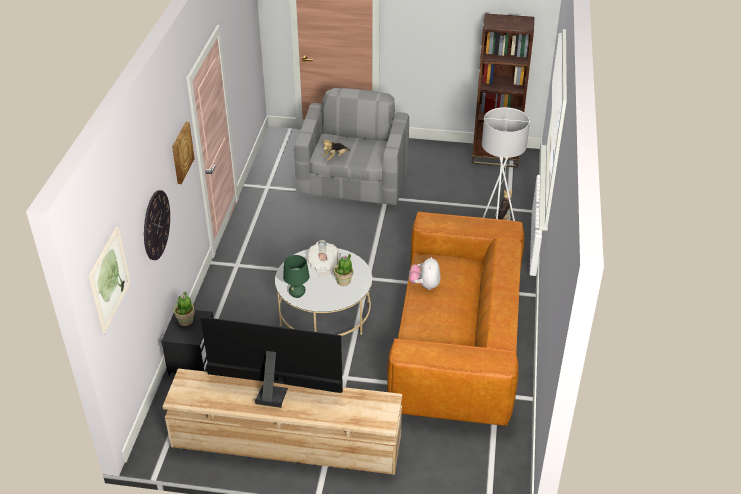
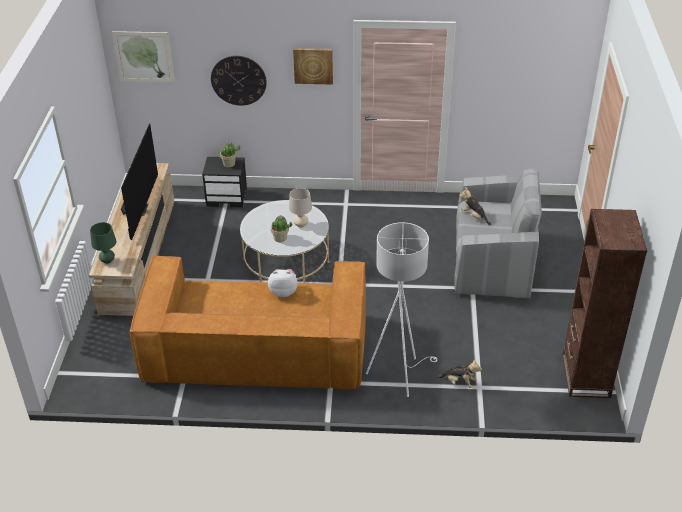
camera: 85 degrees right, 0 degrees up
green table lamp [283,255,309,298] -> green table lamp moved to [90,222,116,264]
newspaper [308,240,339,277] -> beige table lamp [289,188,312,228]

